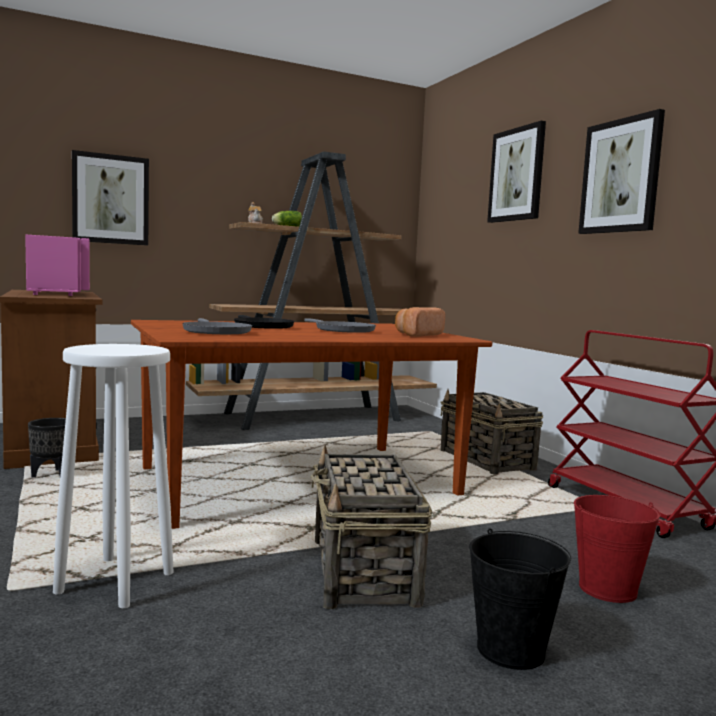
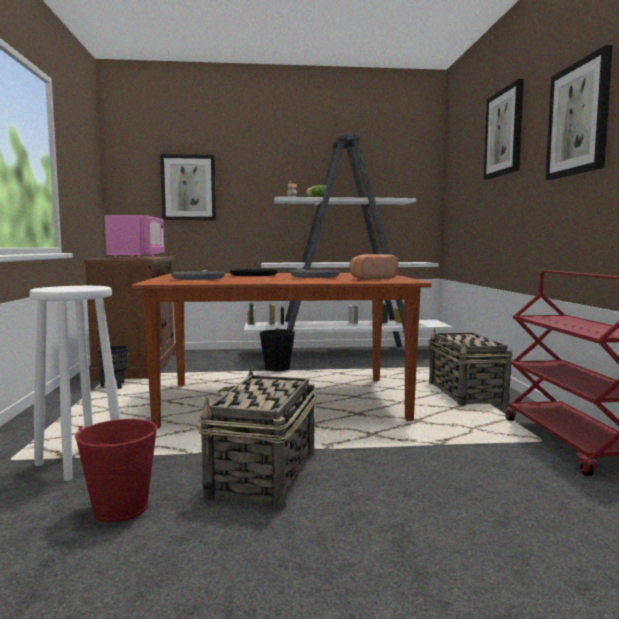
camera: 20 degrees right, 0 degrees up
brown bookcase [186,151,437,430] -> white bookcase [244,134,453,358]
black bucket [469,528,571,670] -> black bucket moved to [259,328,295,371]
red bucket [574,495,661,603] -> red bucket moved to [75,419,157,523]

